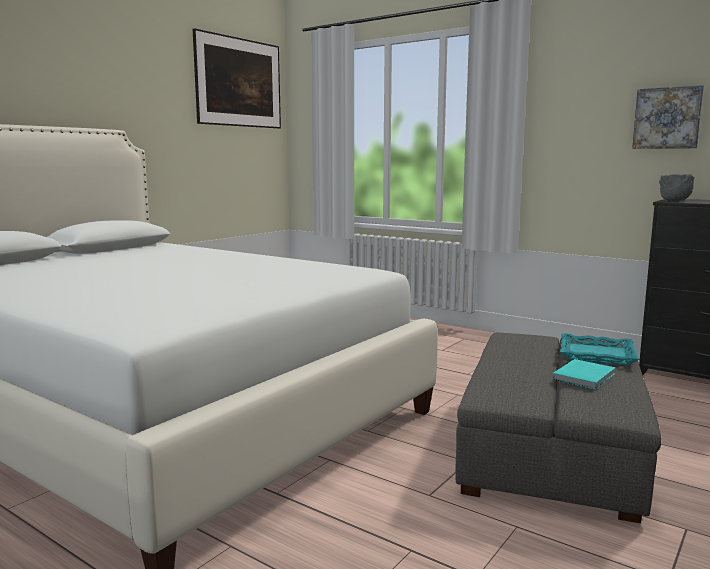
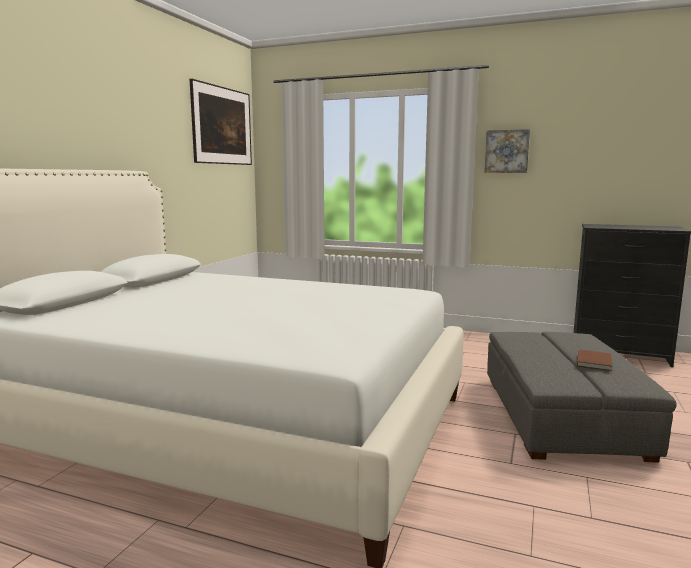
camera: 15 degrees left, 0 degrees up
turquoise book [553,359,616,390] -> brown book [577,349,612,371]
turquoise tray [560,333,640,365] -> none
picture [632,85,704,149] -> picture moved to [485,129,530,173]
grey bowl [659,174,695,201] -> none

